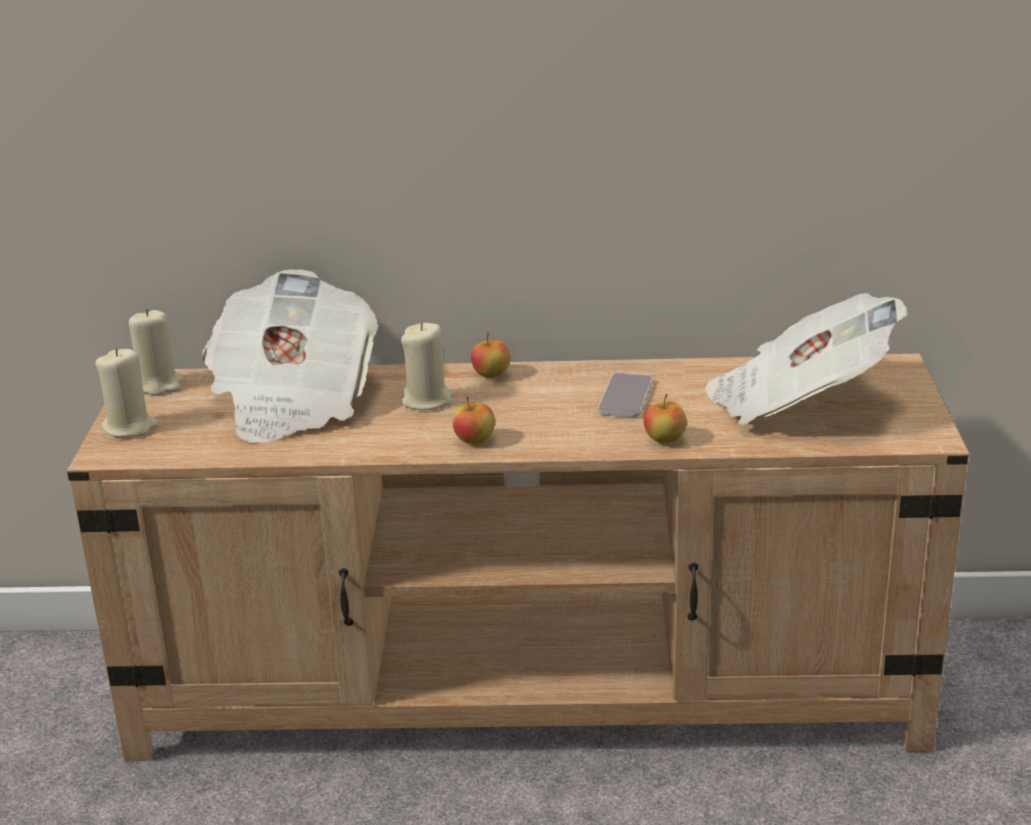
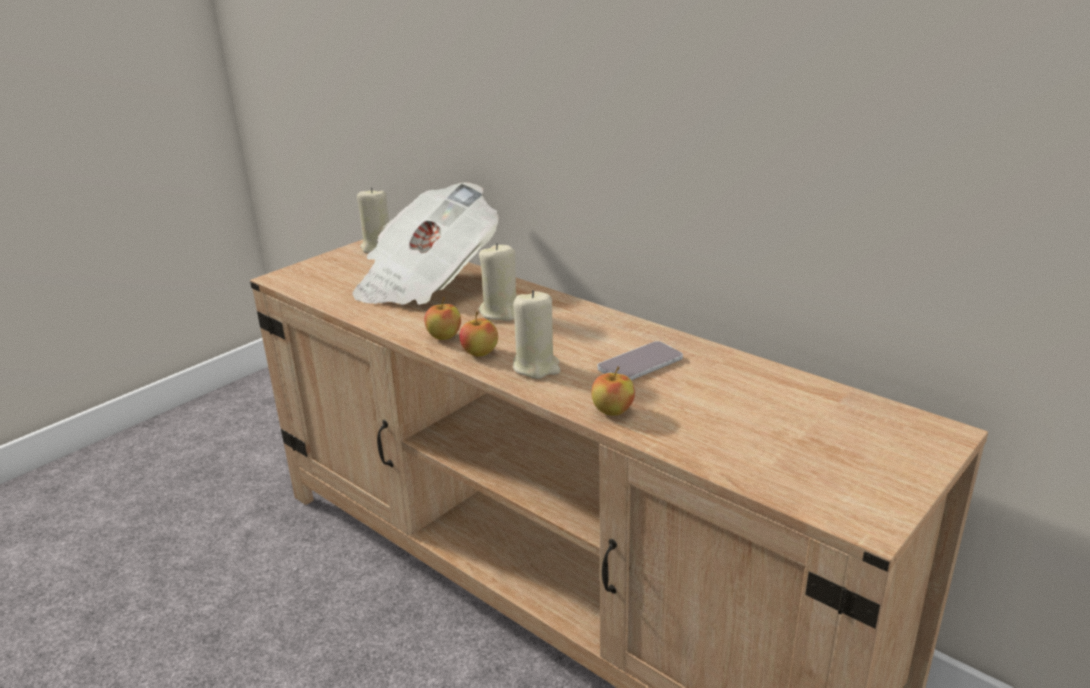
camera: 40 degrees right, 0 degrees up
beige candle [95,348,159,437] -> beige candle moved to [513,290,561,379]
apple [471,332,511,378] -> apple moved to [424,297,461,340]
newspaper [705,293,907,425] -> none

